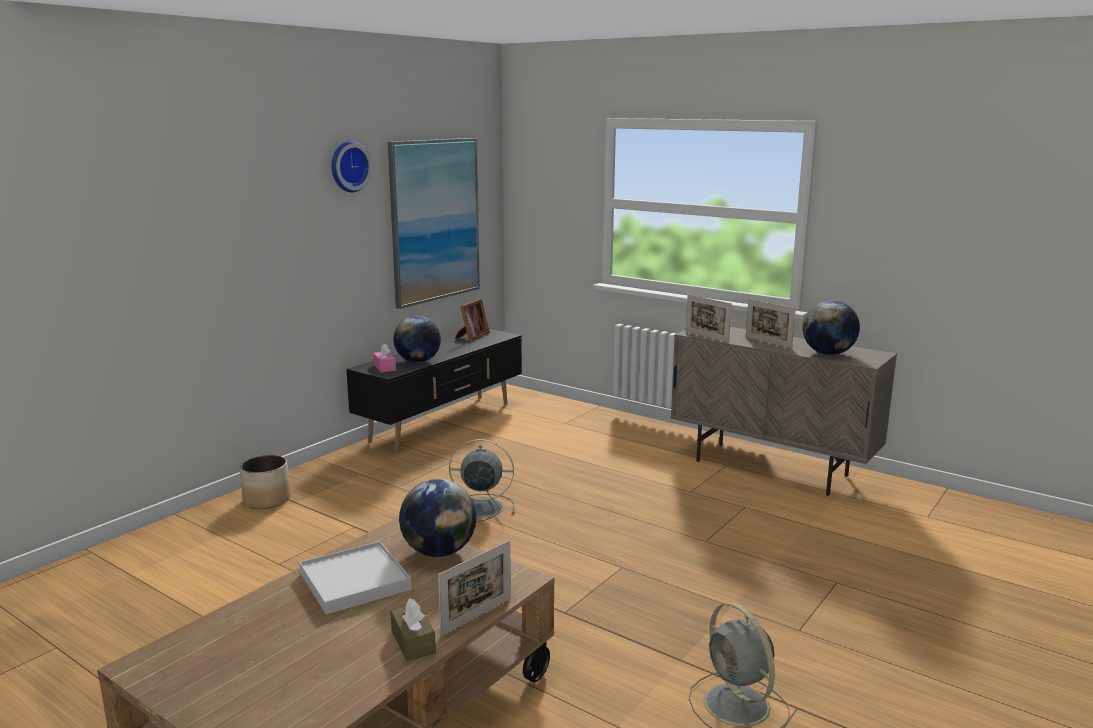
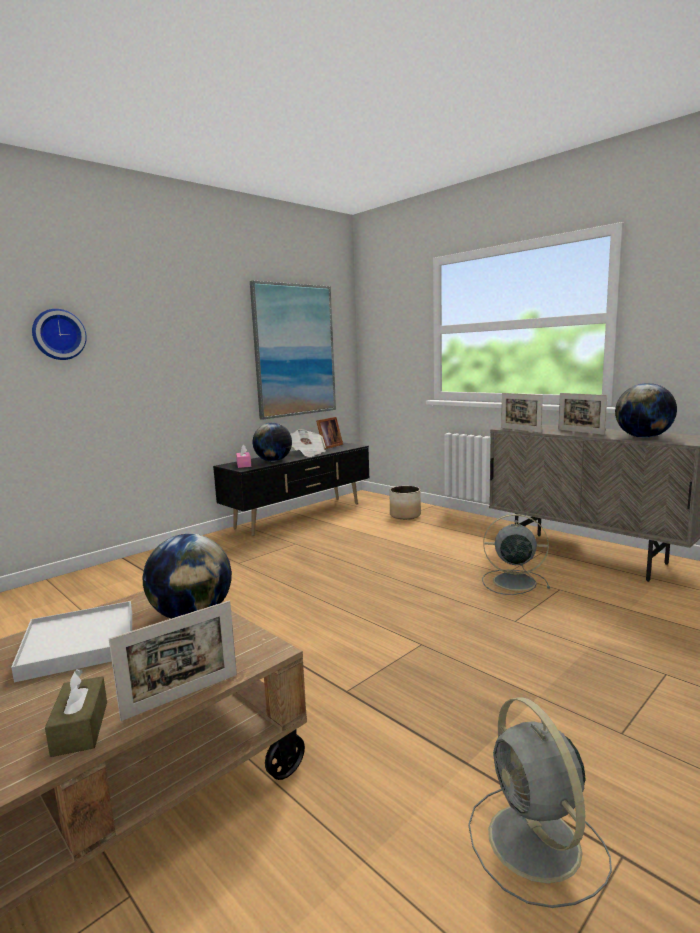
camera: 10 degrees right, 5 degrees down
planter [240,455,290,509] -> planter moved to [389,486,421,519]
wall clock [332,141,372,193] -> wall clock moved to [32,309,87,360]
grey fan [449,439,515,522] -> grey fan moved to [482,514,550,595]
none -> newspaper [290,429,326,457]

